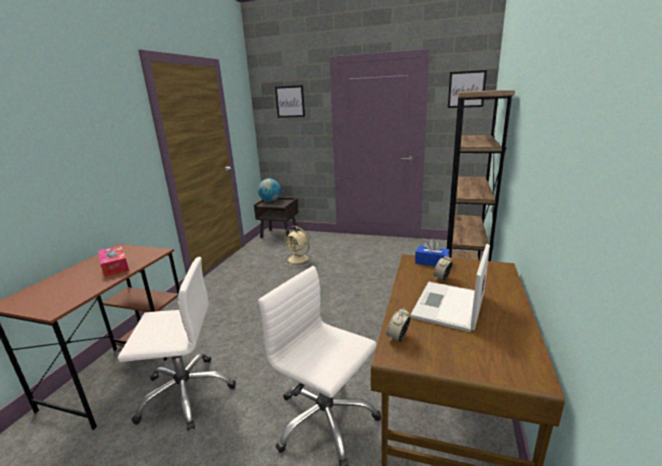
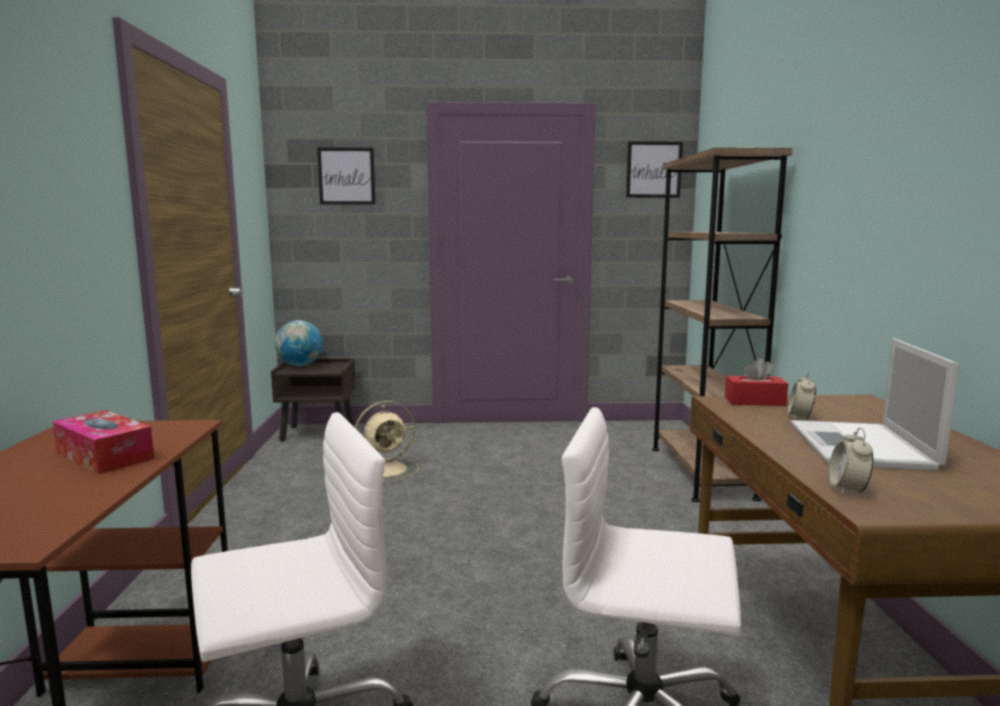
camera: 20 degrees left, 10 degrees down
beige fan [283,226,315,266] -> beige fan turned 45 degrees counterclockwise [355,401,419,481]
blue tissue box [415,239,450,266] -> red tissue box [725,358,788,406]

